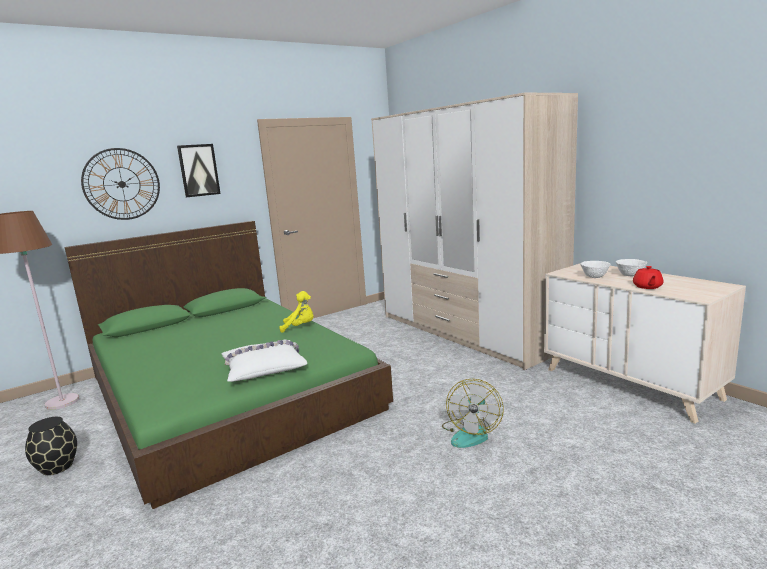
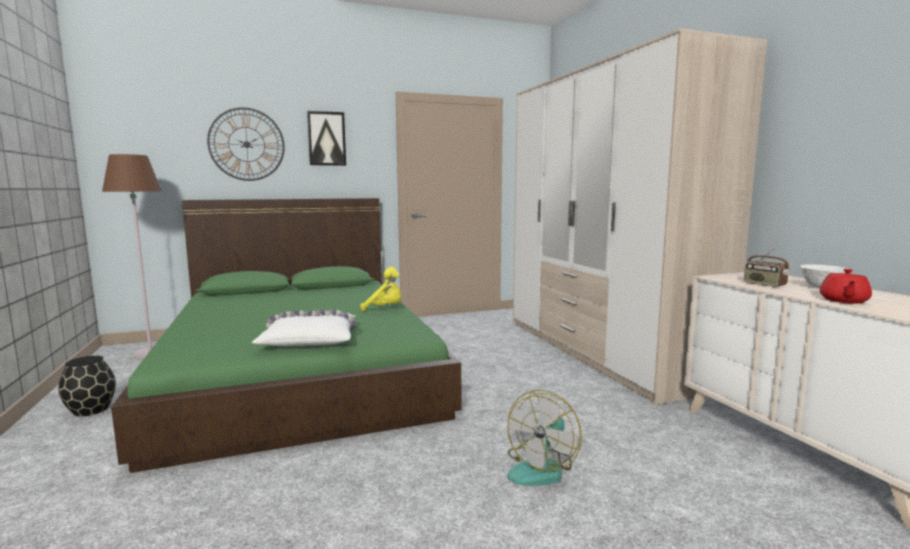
camera: 15 degrees right, 5 degrees down
white bowl [580,261,611,278] -> radio [744,245,790,287]

